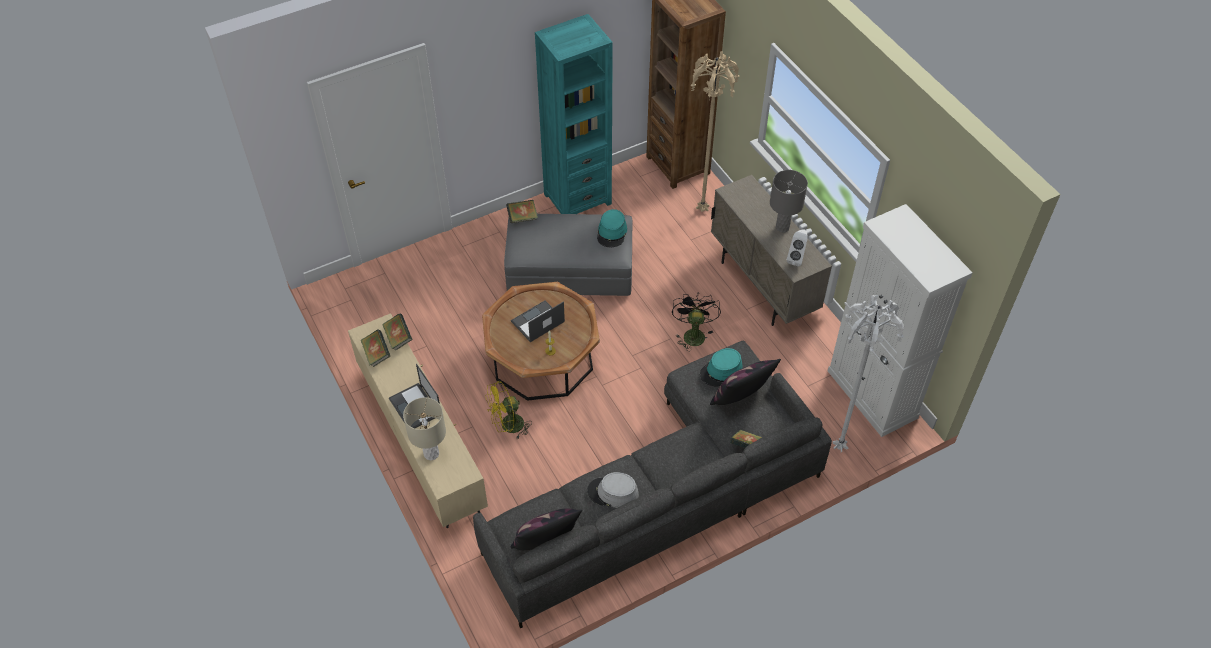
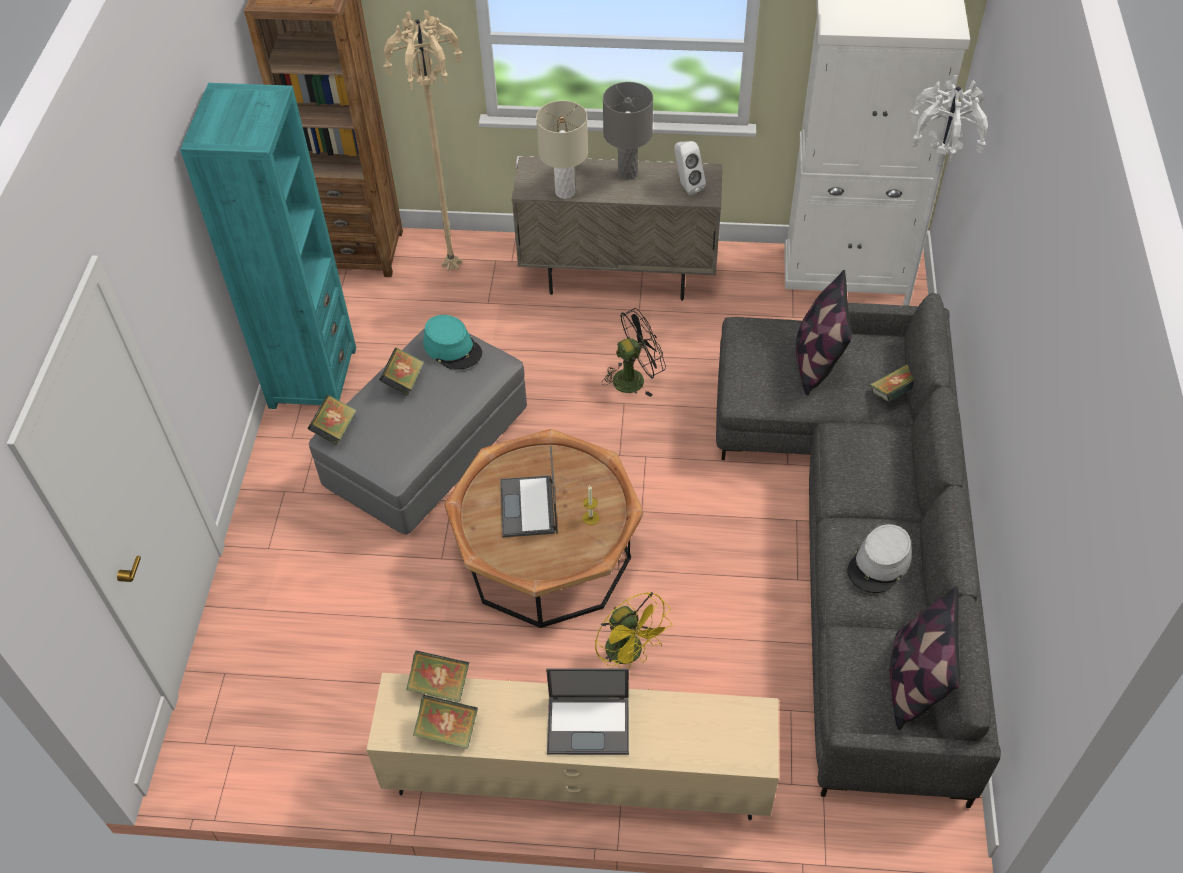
camera: 55 degrees left, 0 degrees up
beige table lamp [403,397,446,460] -> beige table lamp moved to [536,100,588,199]
yellow fan [486,381,532,439] -> yellow fan turned 45 degrees counterclockwise [595,592,672,669]
black fan [672,292,721,351] -> black fan turned 120 degrees clockwise [602,308,666,397]
turquoise hat [700,348,743,387] -> none
none -> book [379,348,424,395]

